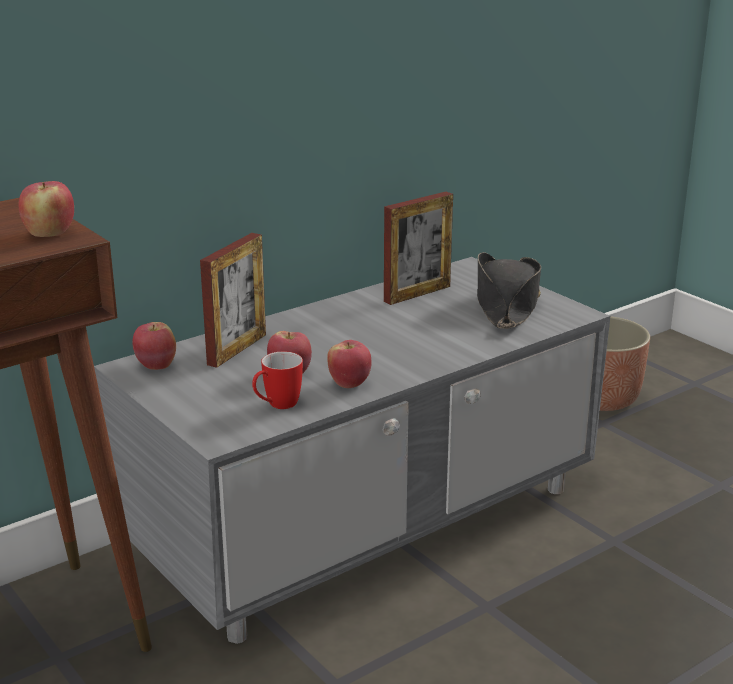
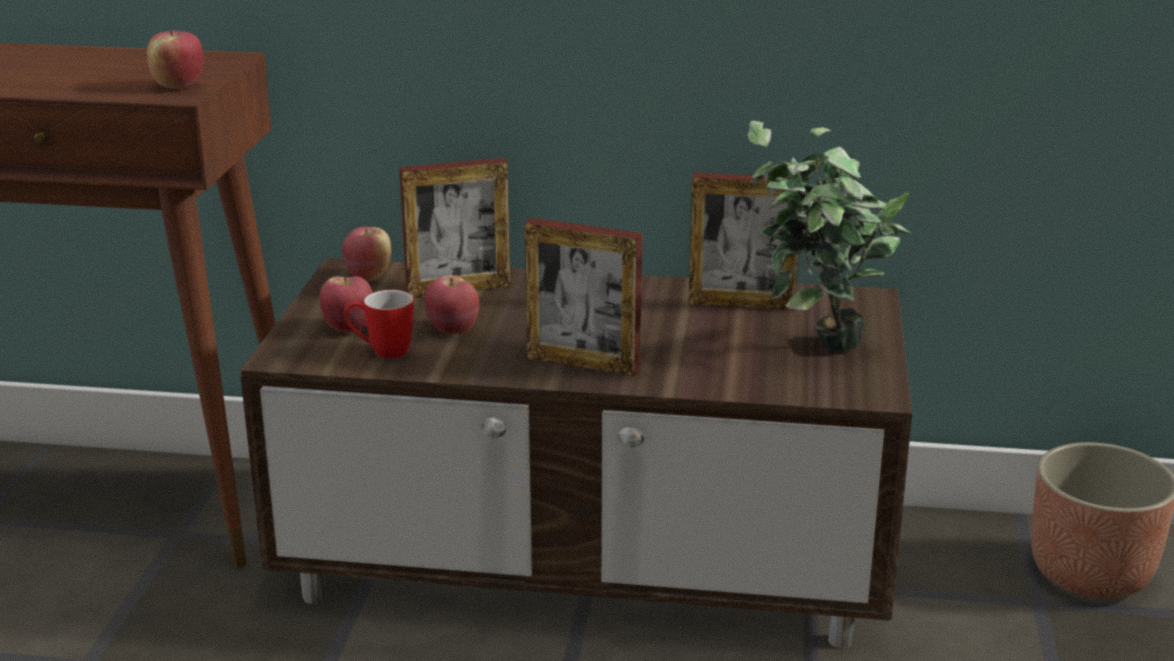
camera: 45 degrees right, 0 degrees up
grey tv stand [94,257,610,644] -> brown tv stand [240,258,912,648]
apple [327,340,371,388] -> apple moved to [320,276,373,333]
black hat [477,252,541,329] -> potted plant [748,121,912,352]
none -> picture frame [525,218,642,377]

